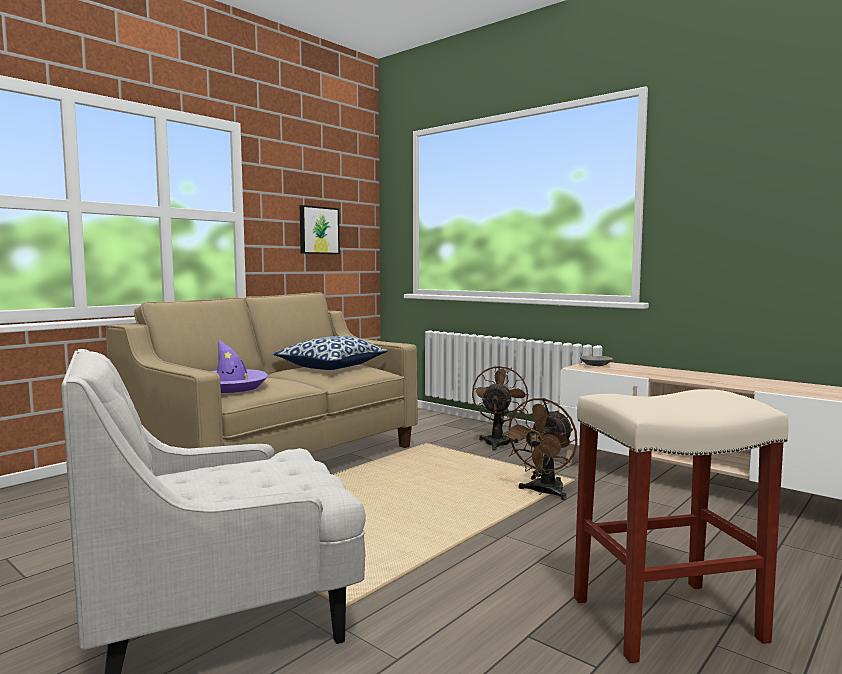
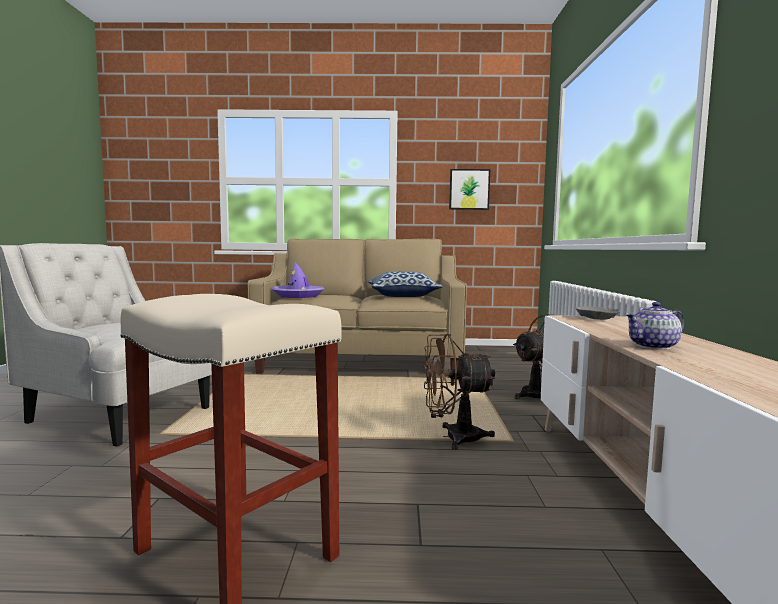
camera: 50 degrees right, 0 degrees up
none -> teapot [625,302,684,350]

